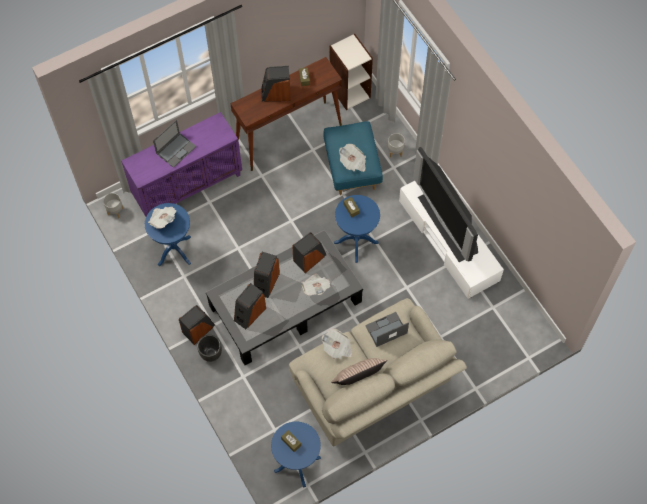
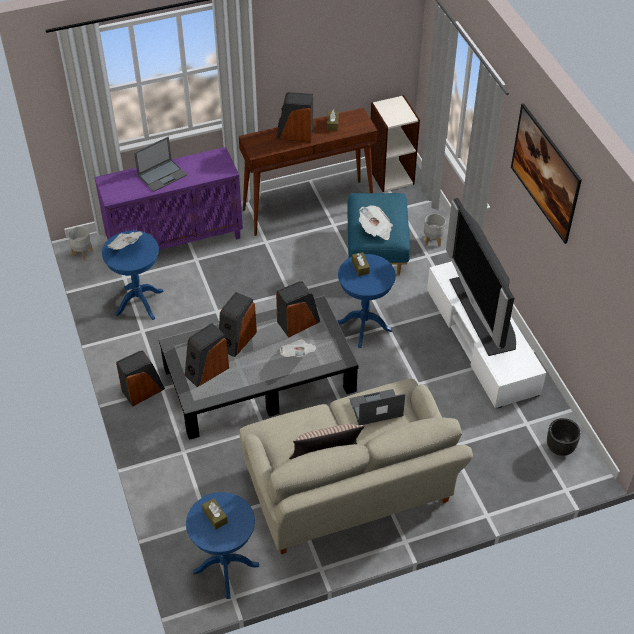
camera: 10 degrees right, 15 degrees down
black planter [197,335,222,362] -> black planter moved to [547,418,581,456]
newspaper [322,329,352,359] -> none
none -> picture [511,103,582,244]

